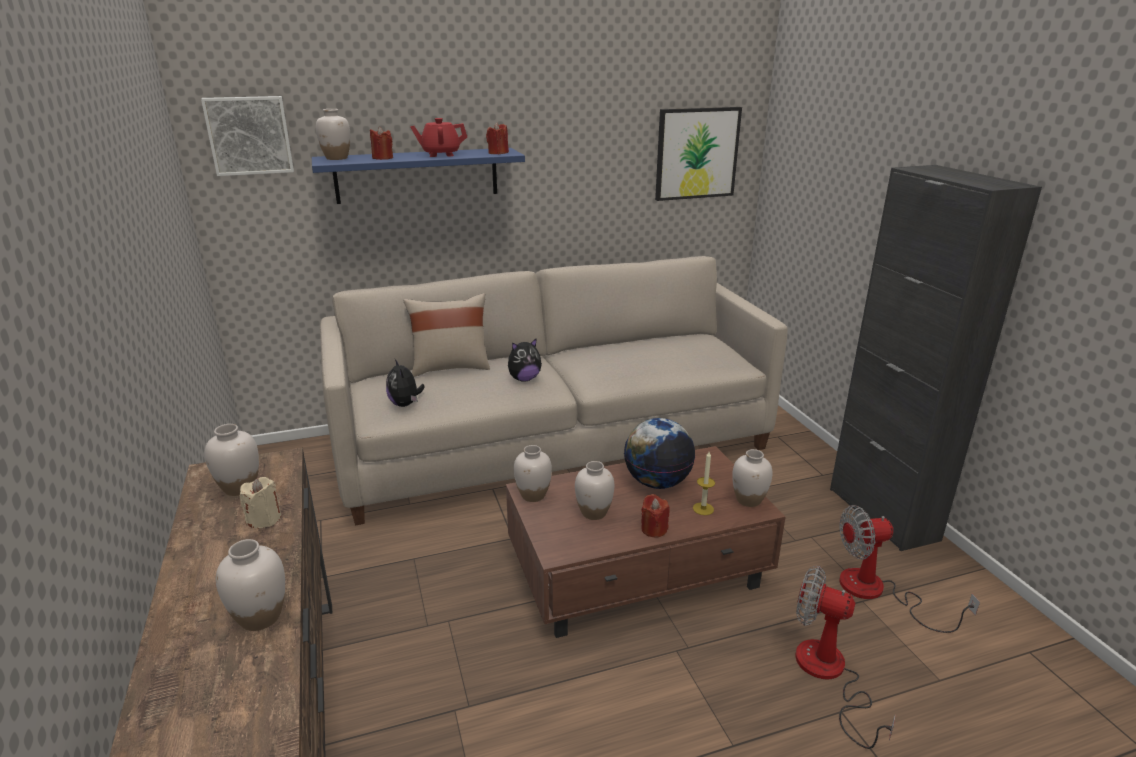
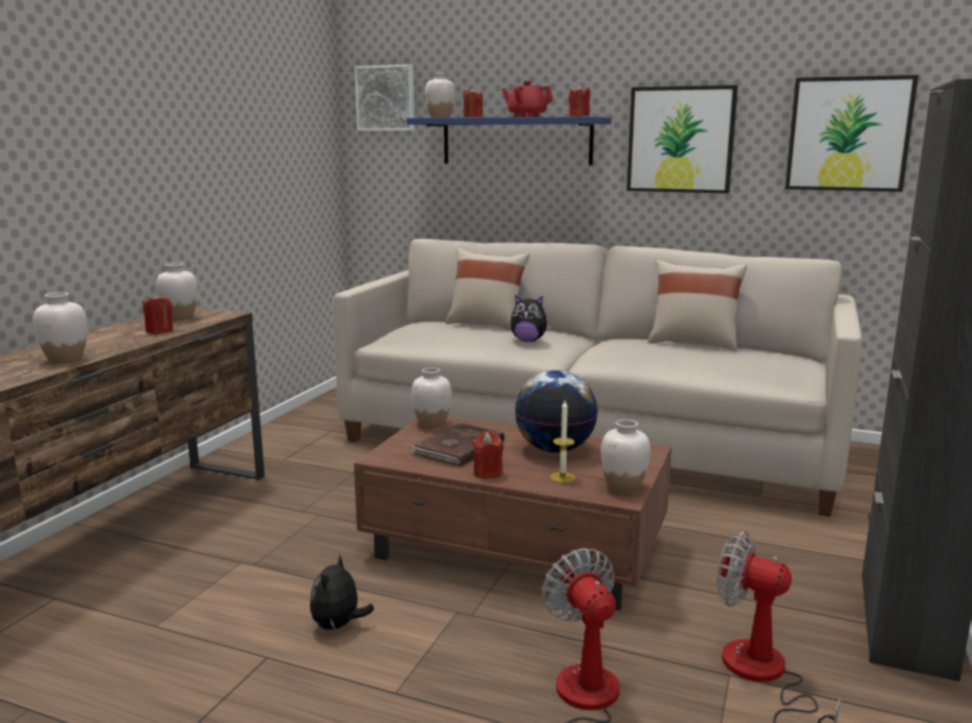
camera: 40 degrees right, 10 degrees down
beige candle [240,477,281,528] -> red candle [143,293,173,334]
plush toy [386,359,425,407] -> plush toy moved to [310,554,374,631]
white vase [575,461,614,520] -> brown book [410,423,504,467]
none -> picture [627,85,738,193]
none -> beige pillow [647,260,747,351]

